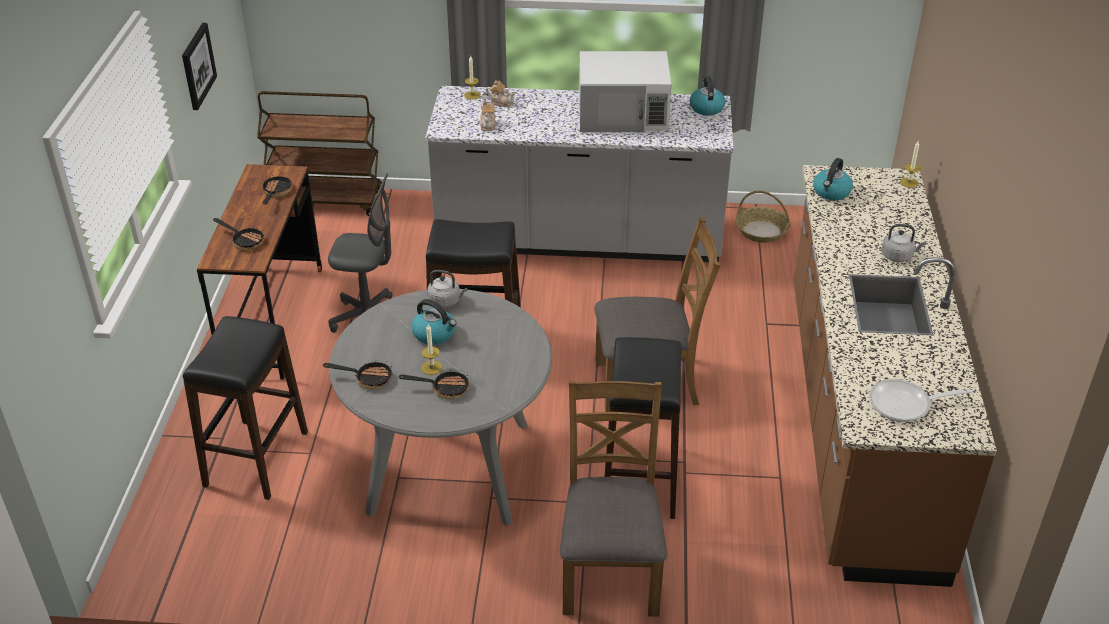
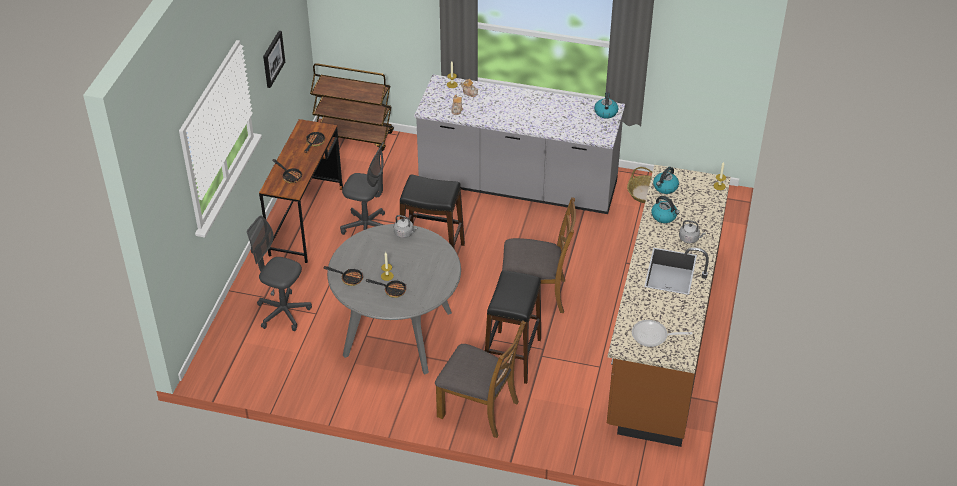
camera: 10 degrees right, 5 degrees up
black stool [183,316,308,500] -> grey office chair [247,215,312,331]
kettle [412,299,457,345] -> kettle moved to [651,196,680,223]
brown chair [560,381,667,617] -> brown chair turned 105 degrees clockwise [435,320,526,438]
white microwave [579,51,671,132] -> none

